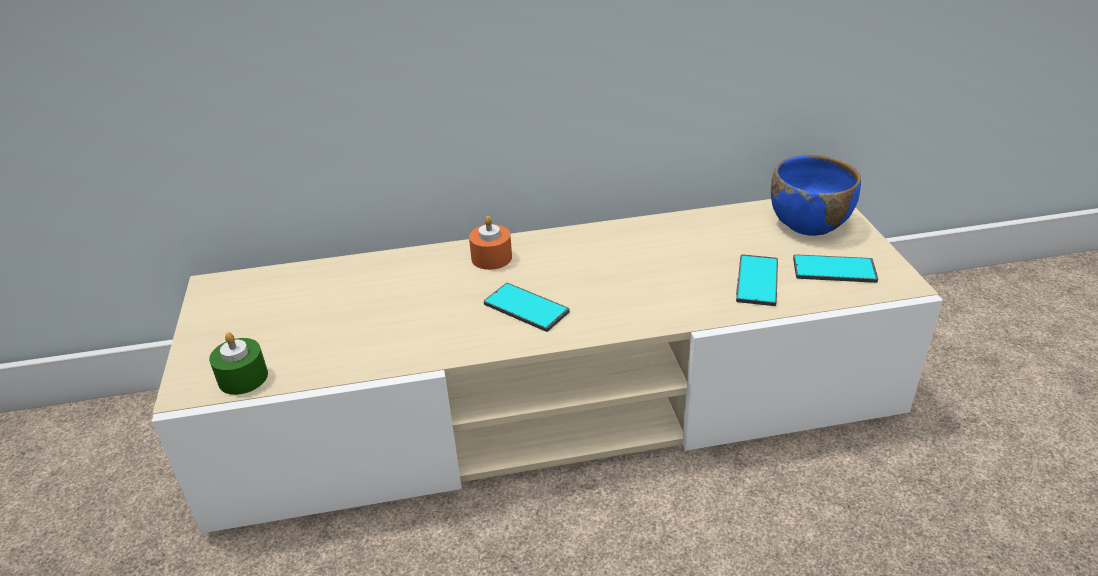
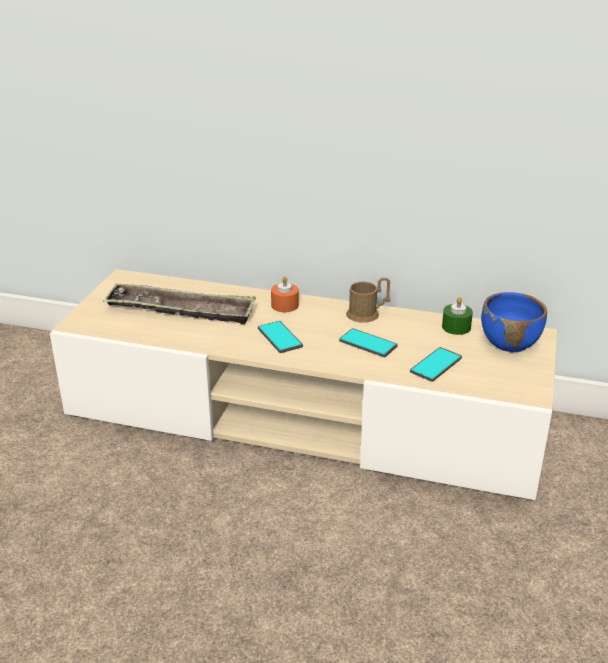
camera: 25 degrees right, 5 degrees down
green candle [209,332,268,395] -> green candle moved to [442,297,473,335]
phone [793,254,878,283] -> phone moved to [339,328,398,357]
none -> tray [103,284,256,325]
none -> brown mug [346,278,390,323]

